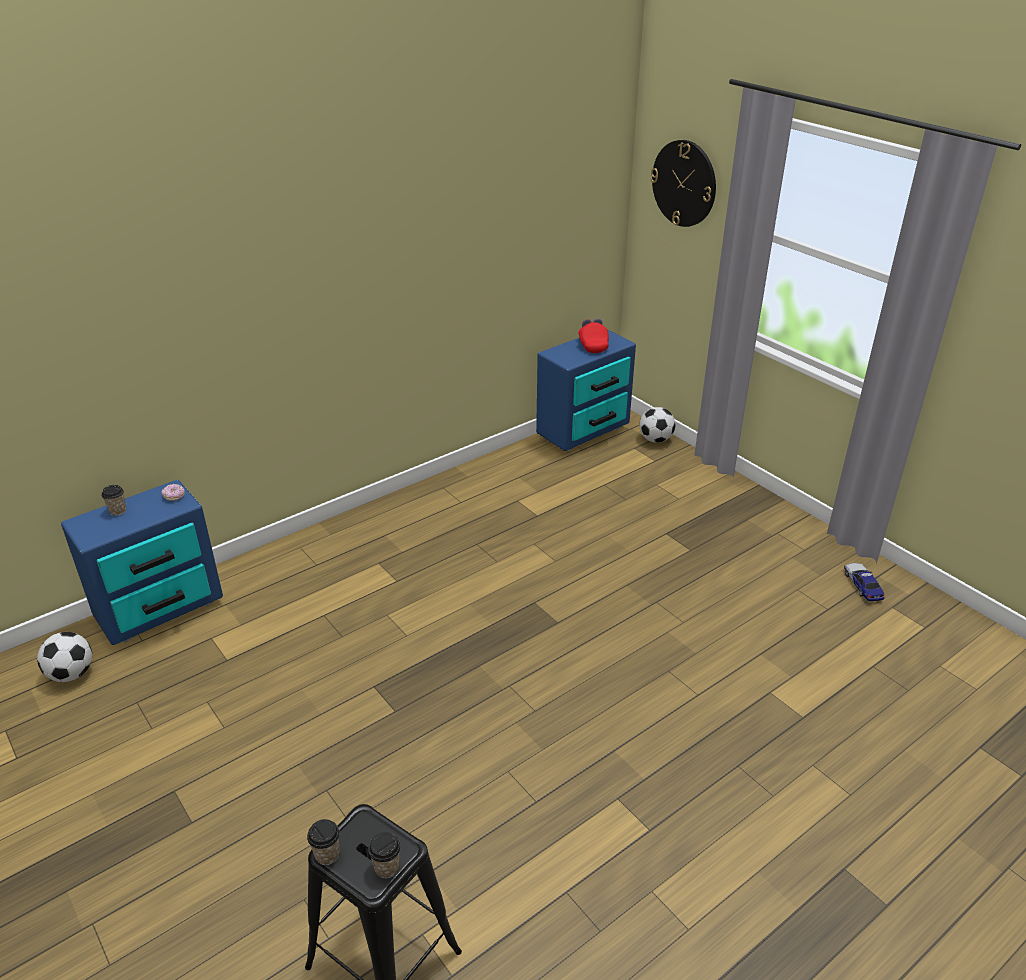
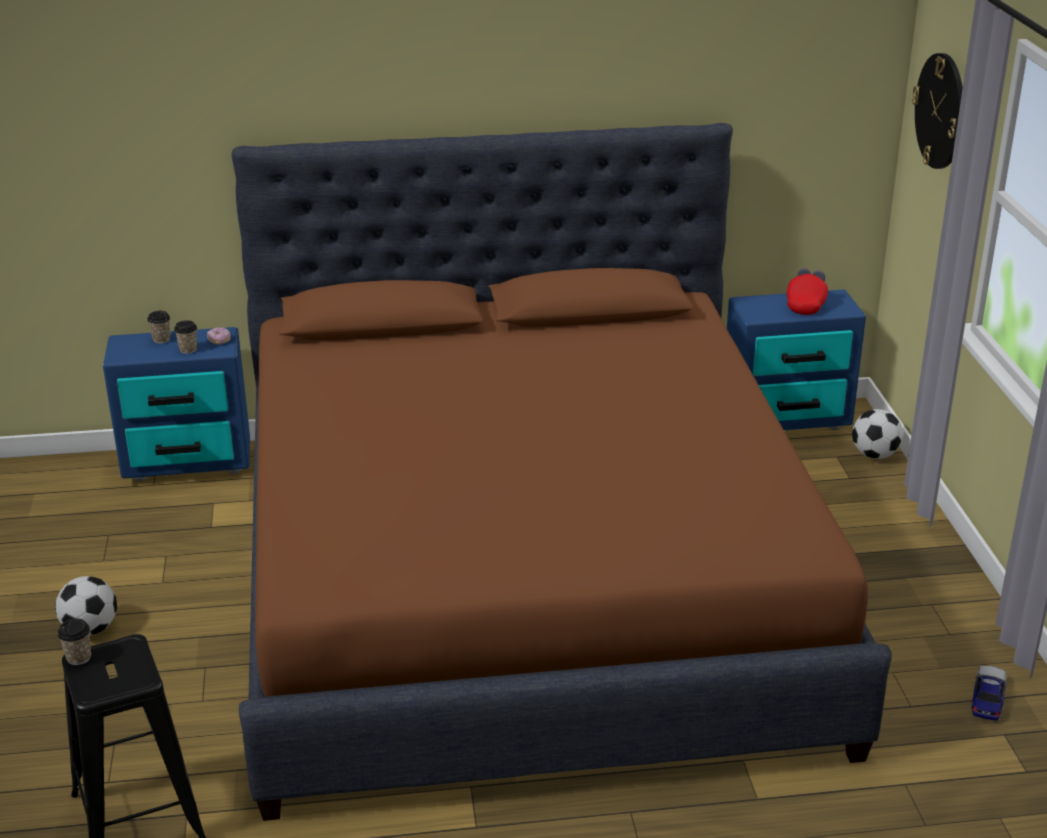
camera: 30 degrees right, 5 degrees down
football [37,632,92,682] -> football moved to [55,576,117,636]
cup [368,832,401,879] -> cup moved to [174,320,197,354]
none -> brown bed [232,123,892,821]

